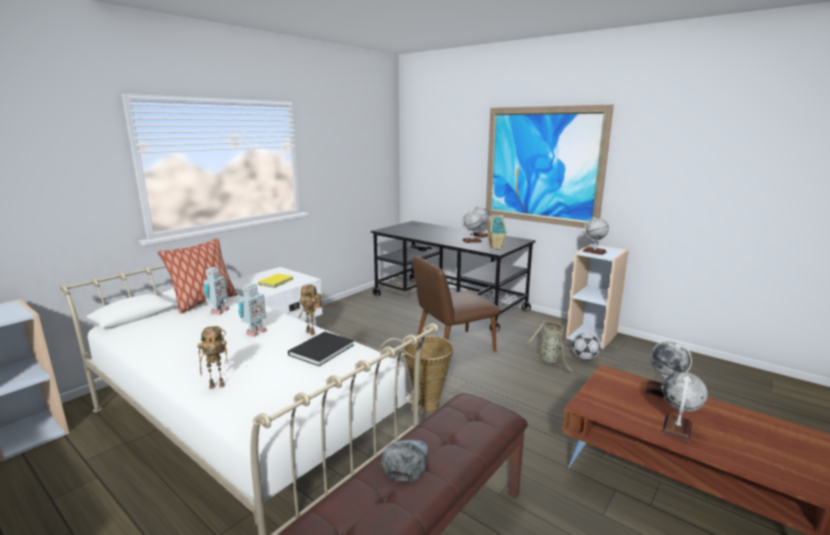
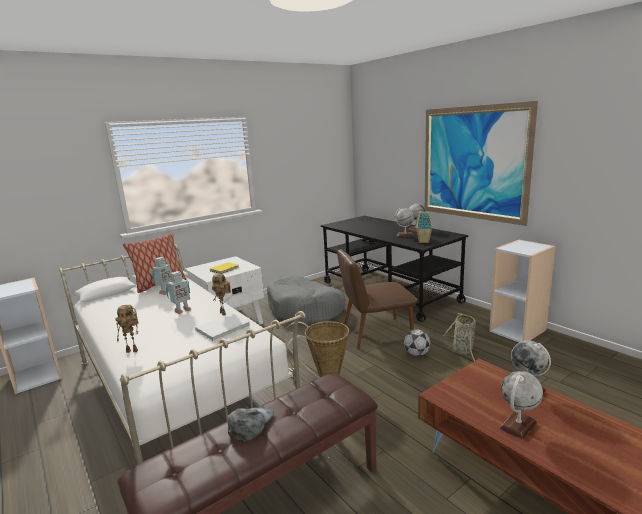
camera: 15 degrees right, 0 degrees up
black book [288,331,354,366] -> white book [195,313,250,341]
football [572,333,600,360] -> football moved to [404,329,430,356]
globe [582,217,609,255] -> none
none -> grey dog bed [267,275,346,324]

